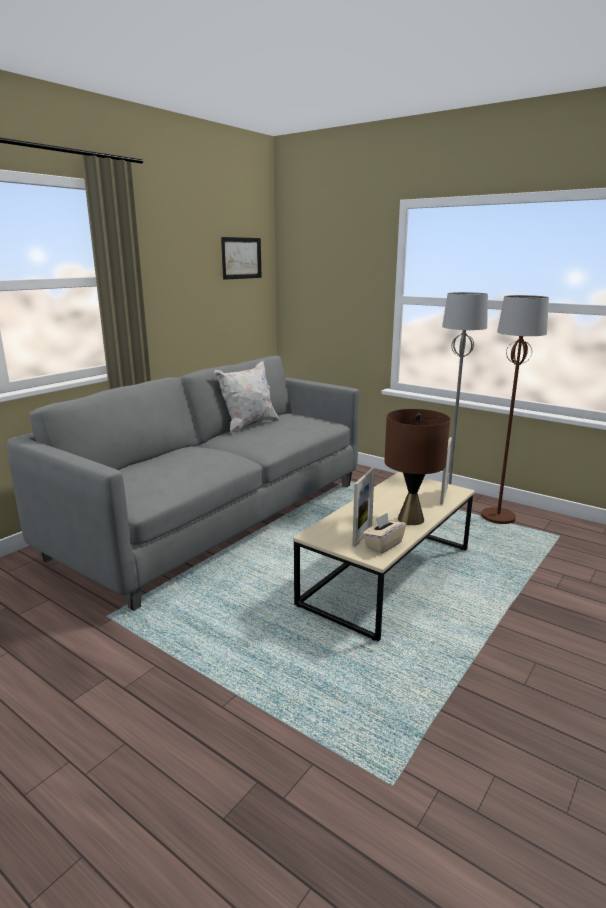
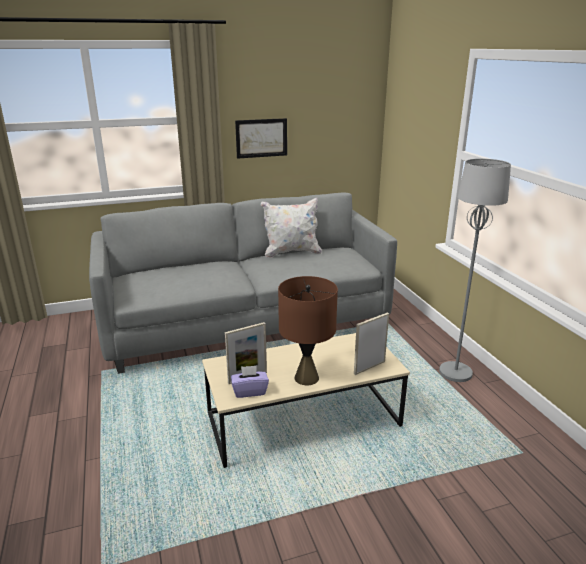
camera: 35 degrees right, 5 degrees up
picture [221,237,262,280] -> picture moved to [235,118,287,159]
beige tissue box [362,513,406,553] -> purple tissue box [231,365,269,398]
brown floor lamp [481,295,549,524] -> none

